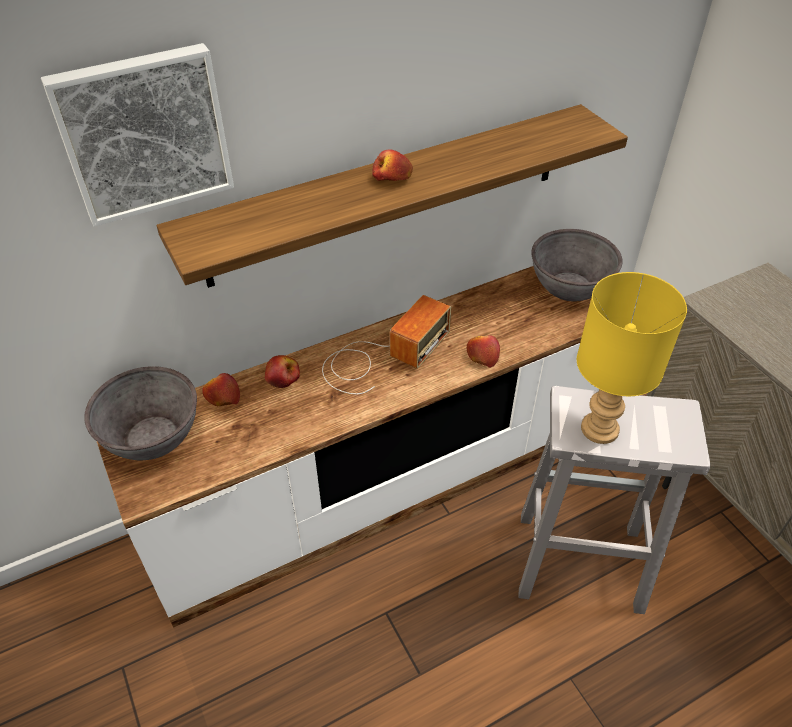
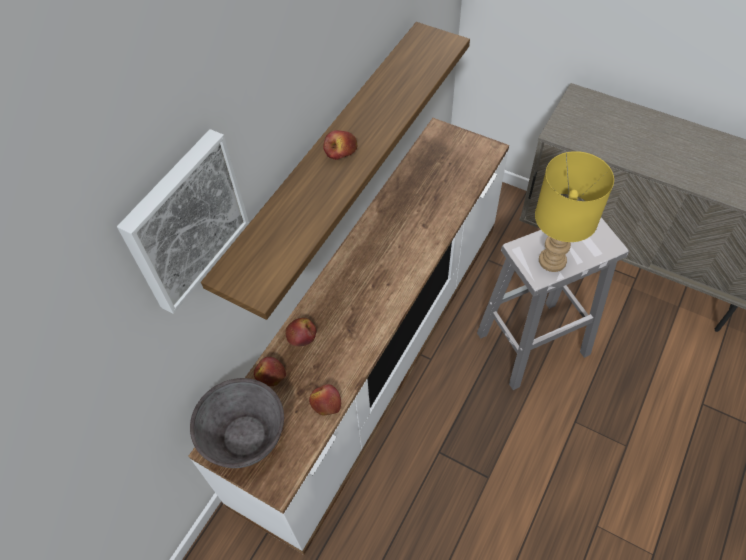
camera: 30 degrees left, 10 degrees up
radio [322,295,451,394] -> none
apple [467,335,500,368] -> apple moved to [309,384,341,416]
grey bowl [531,229,623,301] -> none

